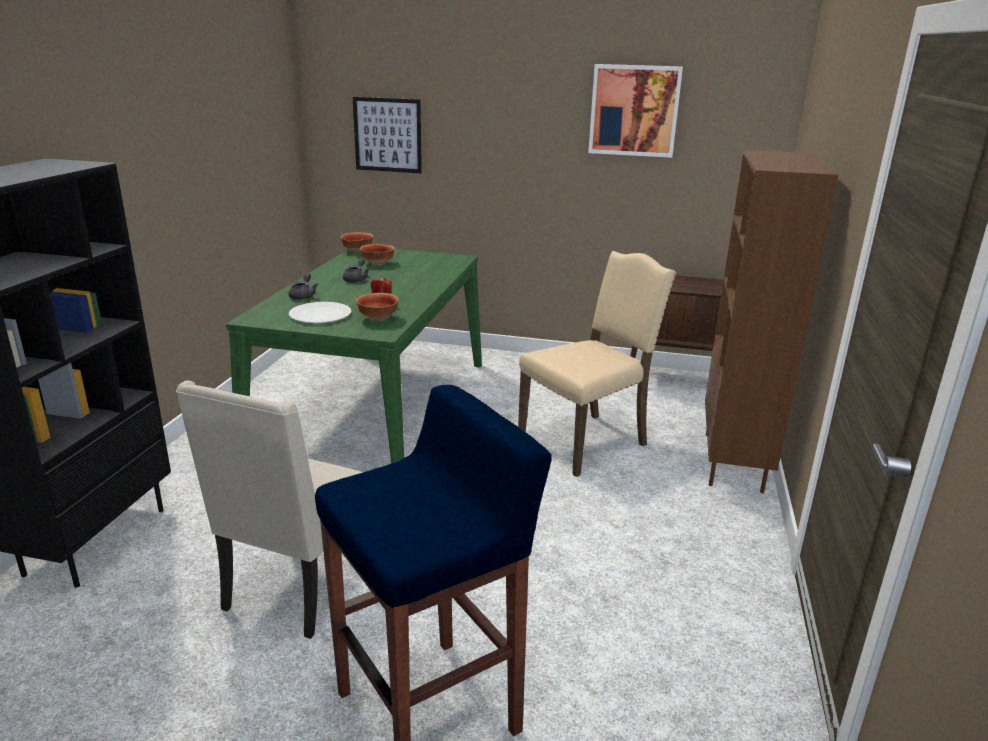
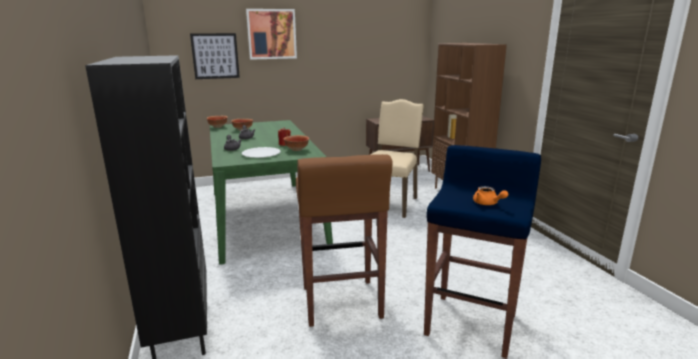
camera: 30 degrees left, 5 degrees down
beige chair [176,380,363,639] -> brown stool [296,154,393,327]
picture [588,64,683,158] -> picture moved to [246,9,297,60]
none -> orange teapot [473,186,508,205]

